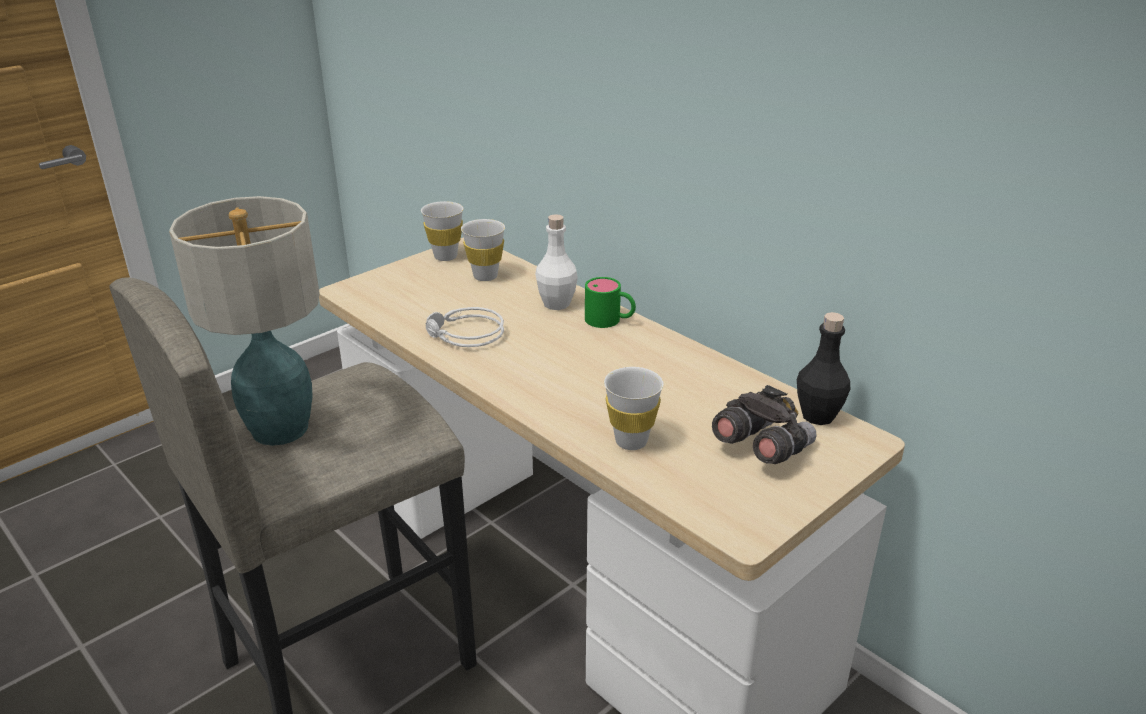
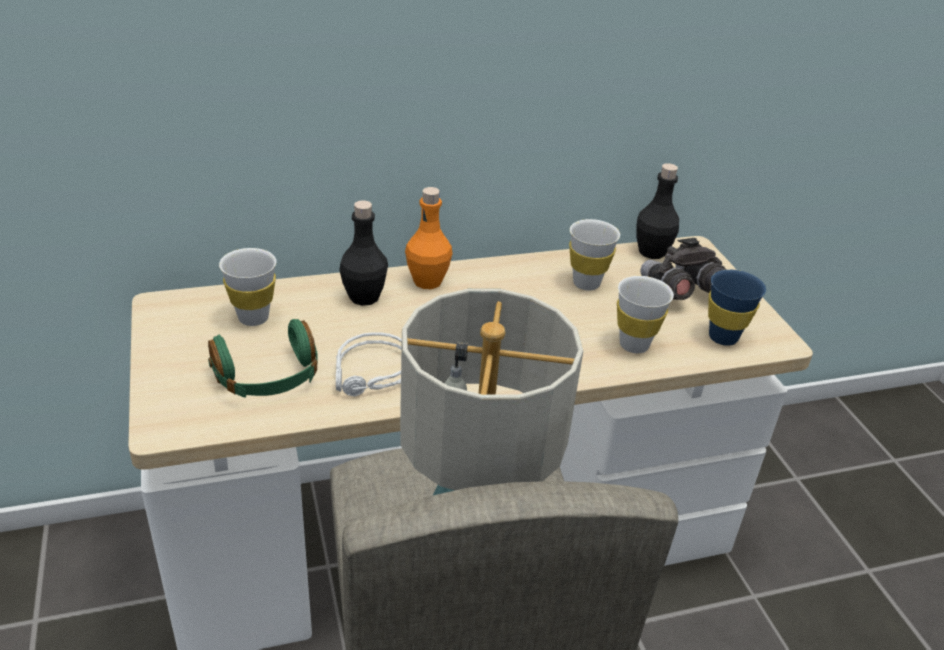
camera: 65 degrees left, 5 degrees up
white cup [421,201,463,261] -> white cup moved to [569,219,620,291]
white bottle [535,214,578,310] -> black bottle [339,200,388,306]
green mug [585,277,636,328] -> orange bottle [405,187,453,289]
none -> green headphones [208,319,318,398]
none -> blue cup [708,269,766,346]

